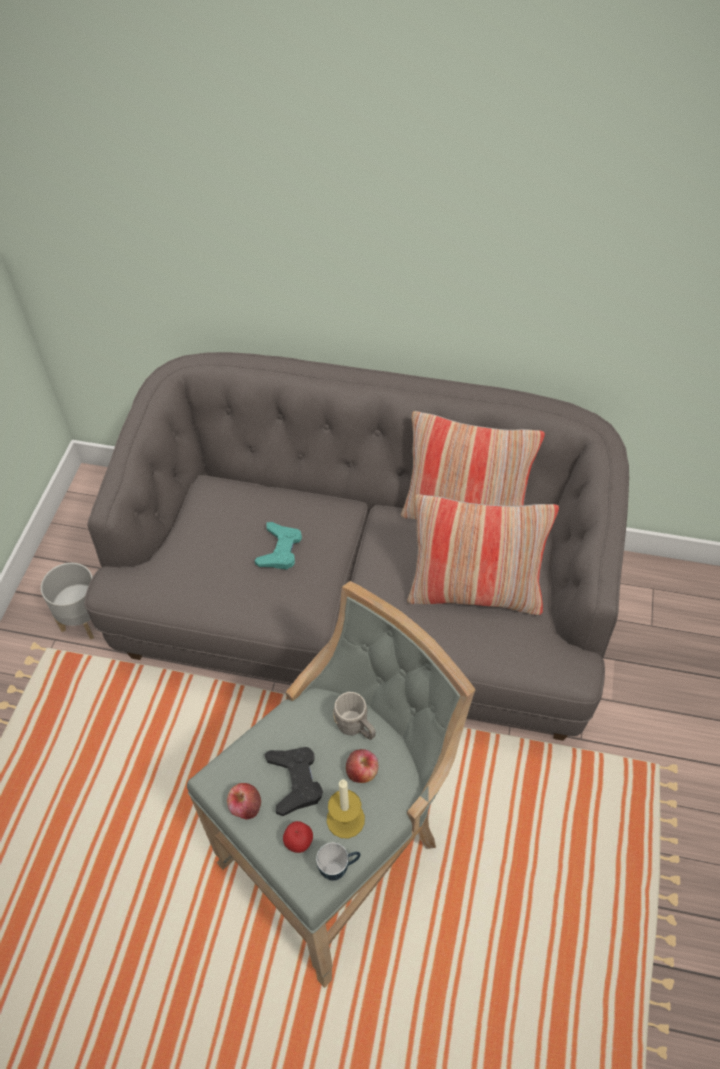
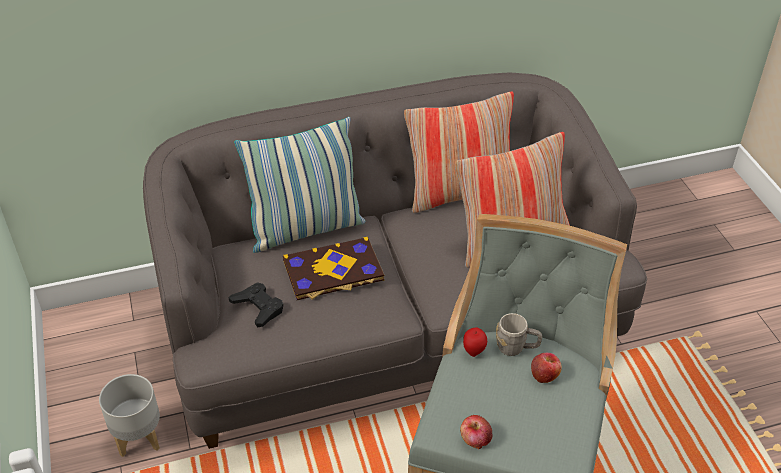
camera: 30 degrees left, 10 degrees down
turquoise game controller [254,522,302,570] -> book [283,237,384,300]
black game controller [264,747,323,816] -> black game controller moved to [229,282,283,327]
apple [283,821,313,853] -> apple moved to [463,327,487,357]
mug [316,842,360,881] -> none
candle [327,779,365,838] -> none
none -> pillow [234,117,365,253]

